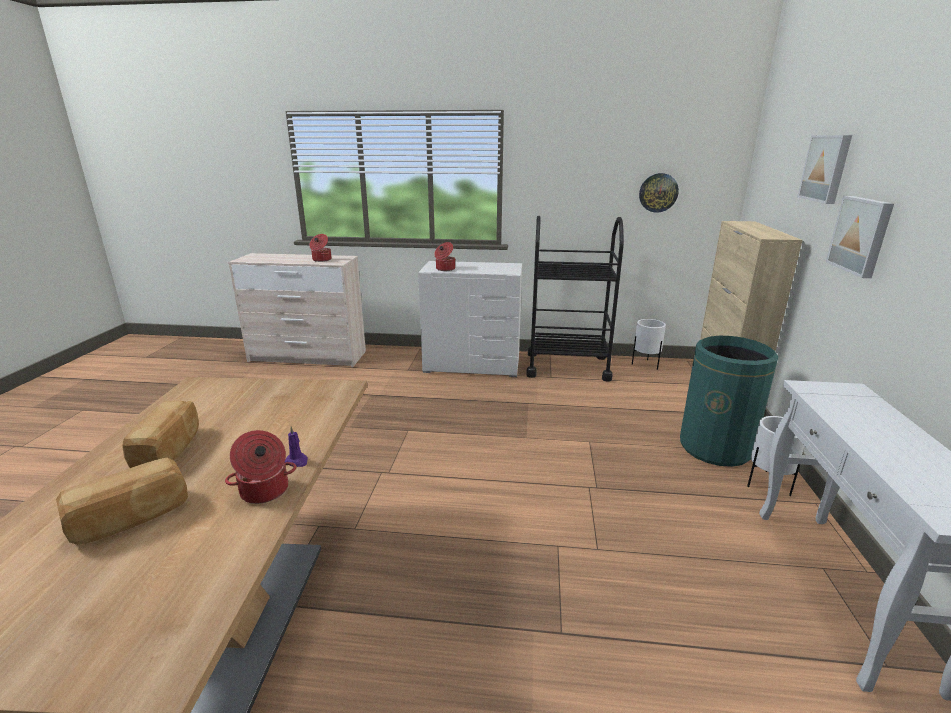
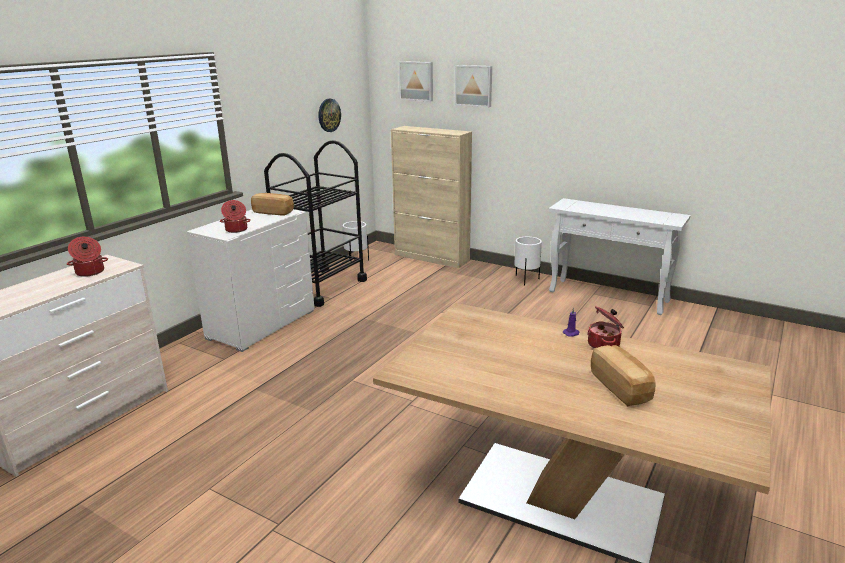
camera: 65 degrees left, 0 degrees up
bread [123,400,199,468] -> bread moved to [251,193,294,216]
green trash can [680,336,778,467] -> none
picture [826,196,894,278] -> picture moved to [399,61,433,102]

